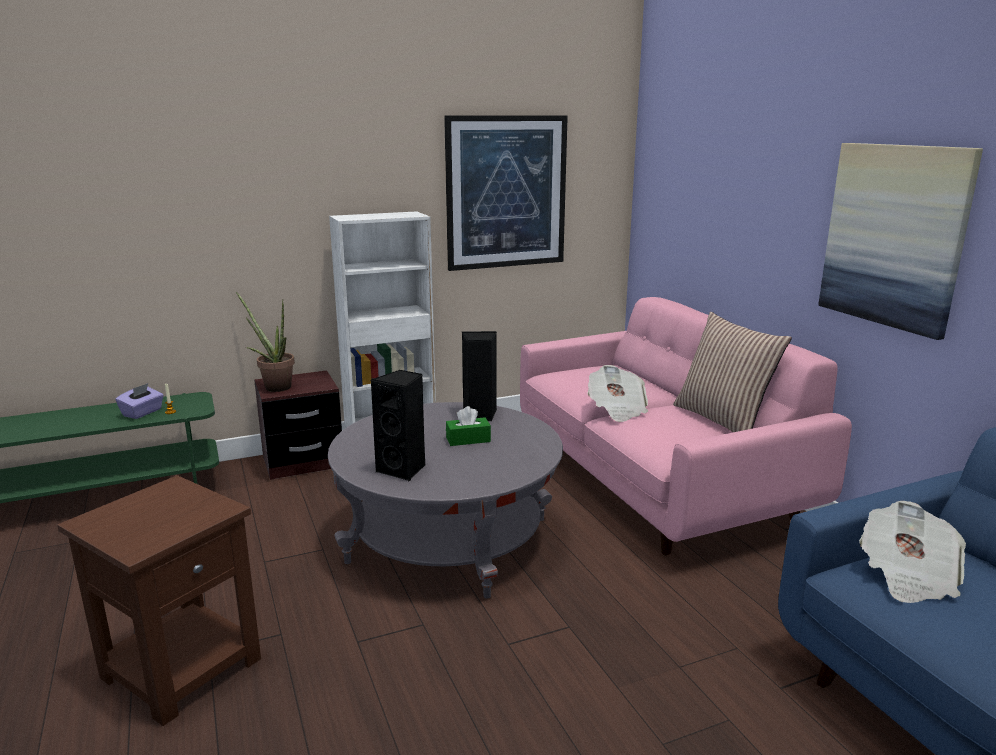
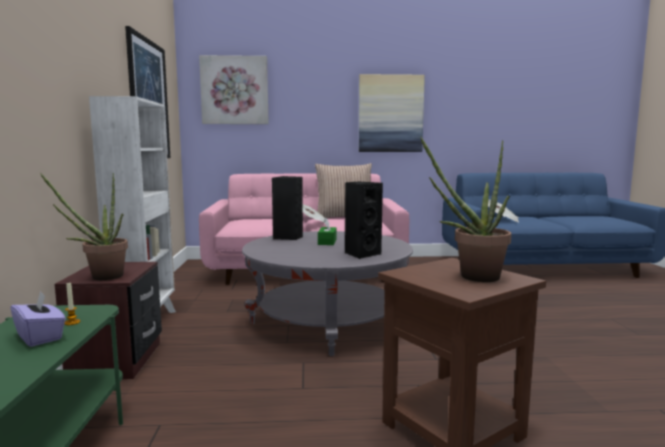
camera: 70 degrees left, 10 degrees down
none -> picture [199,55,269,124]
none -> potted plant [420,137,512,282]

